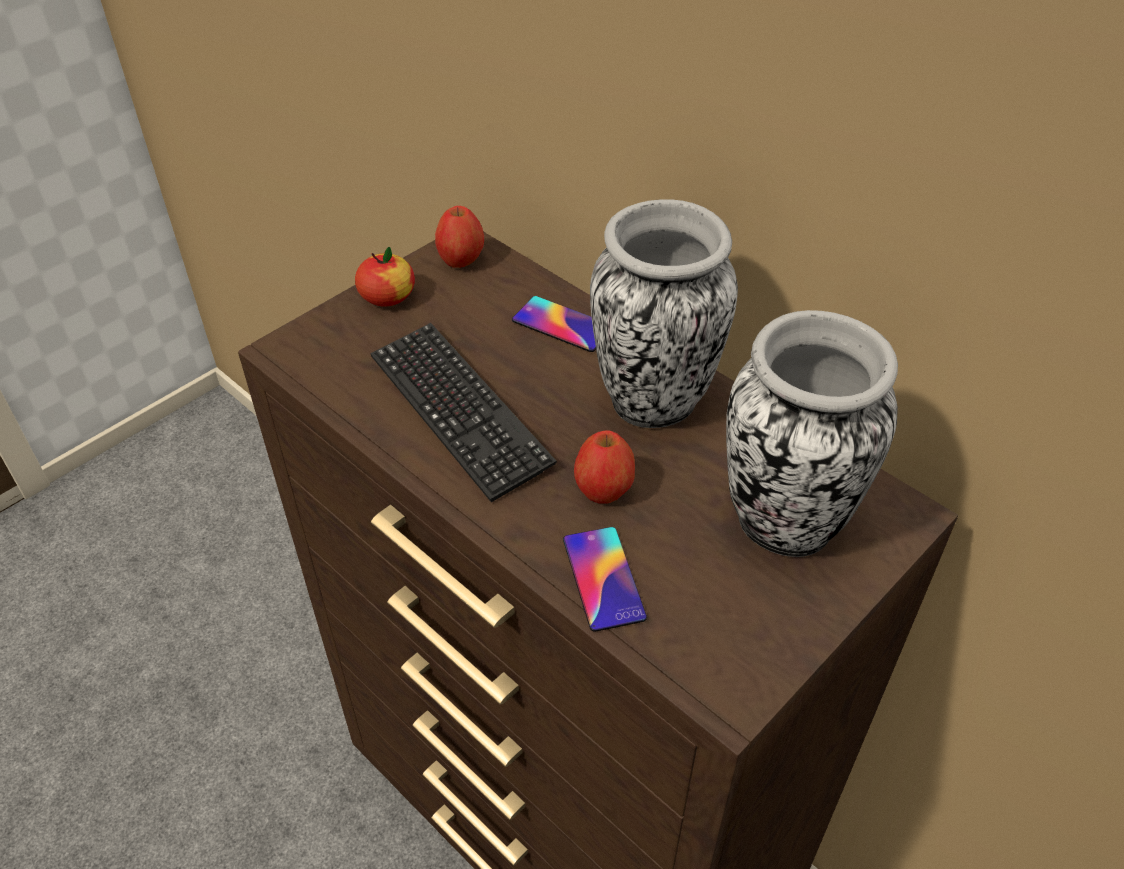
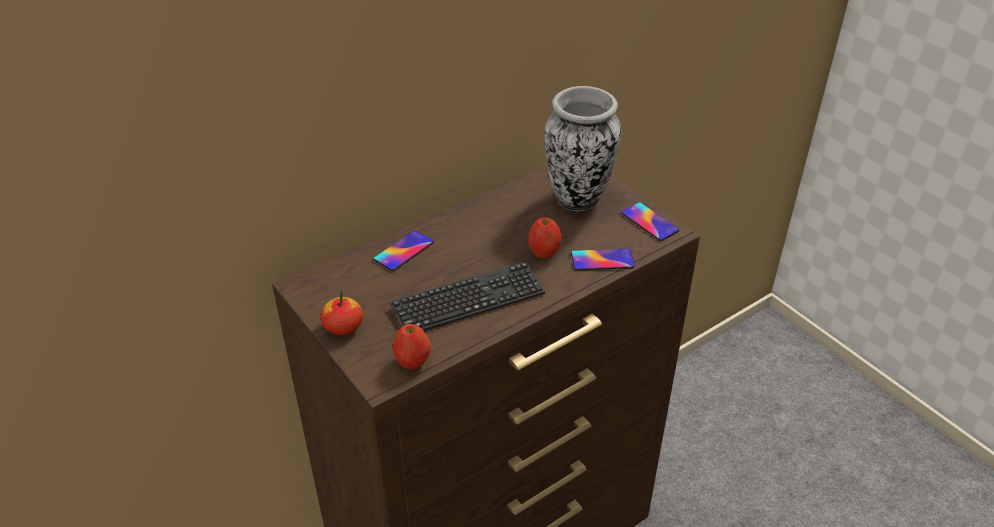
camera: 80 degrees left, 5 degrees down
apple [435,206,484,268] -> apple moved to [393,324,431,369]
vase [590,199,738,428] -> none
none -> phone [621,202,679,241]

